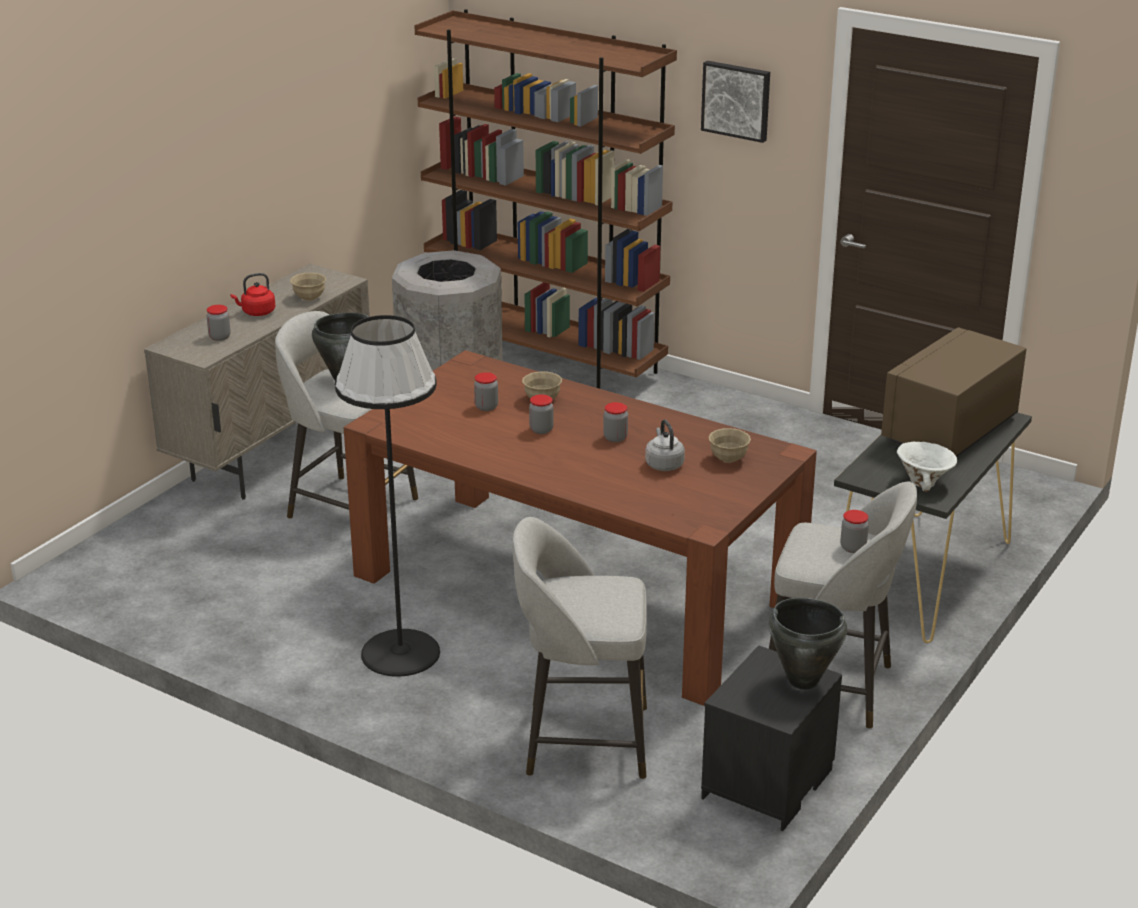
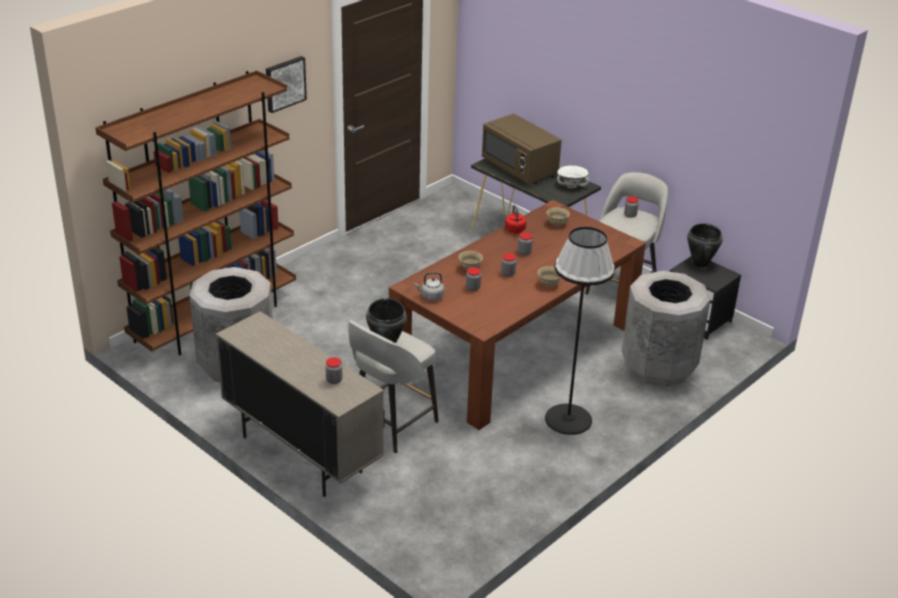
camera: 80 degrees left, 5 degrees up
red kettle [230,273,275,316] -> red kettle moved to [505,205,526,233]
beige bowl [290,273,326,301] -> beige bowl moved to [538,266,561,287]
grey stool [513,517,647,779] -> grey trash can [622,271,711,387]
grey kettle [645,419,685,471] -> grey kettle moved to [415,272,445,301]

